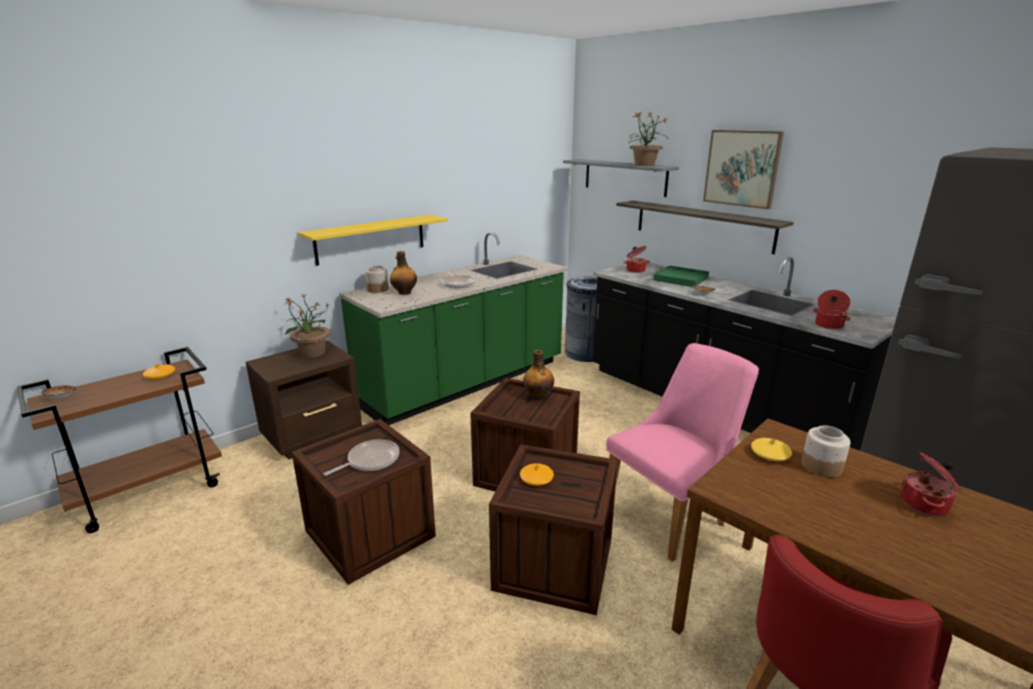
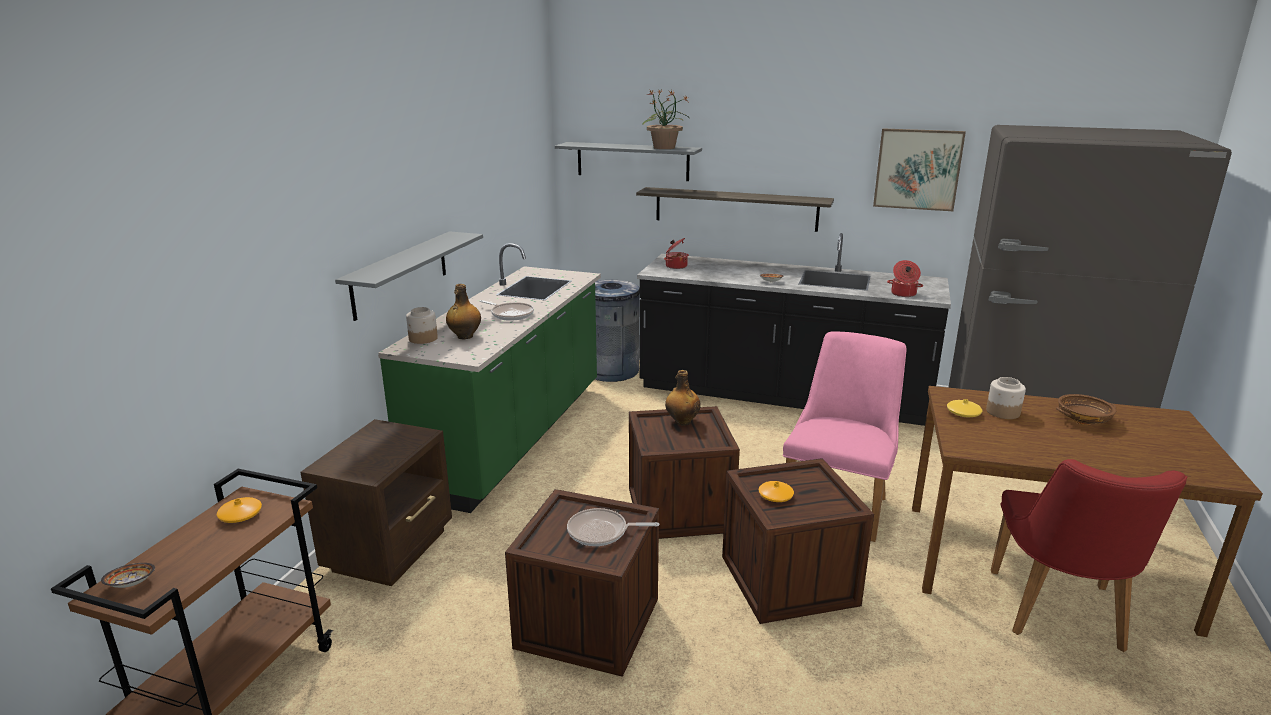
camera: 30 degrees left, 0 degrees up
potted plant [284,294,330,358] -> none
yellow shelf [298,215,448,266] -> grey shelf [335,231,483,321]
frying pan [324,439,399,476] -> frying pan turned 105 degrees counterclockwise [567,508,659,546]
green tray [653,265,709,287] -> none
picture [703,130,784,209] -> picture moved to [873,128,966,211]
cooking pot [900,452,961,516] -> brown bowl [1056,394,1116,425]

